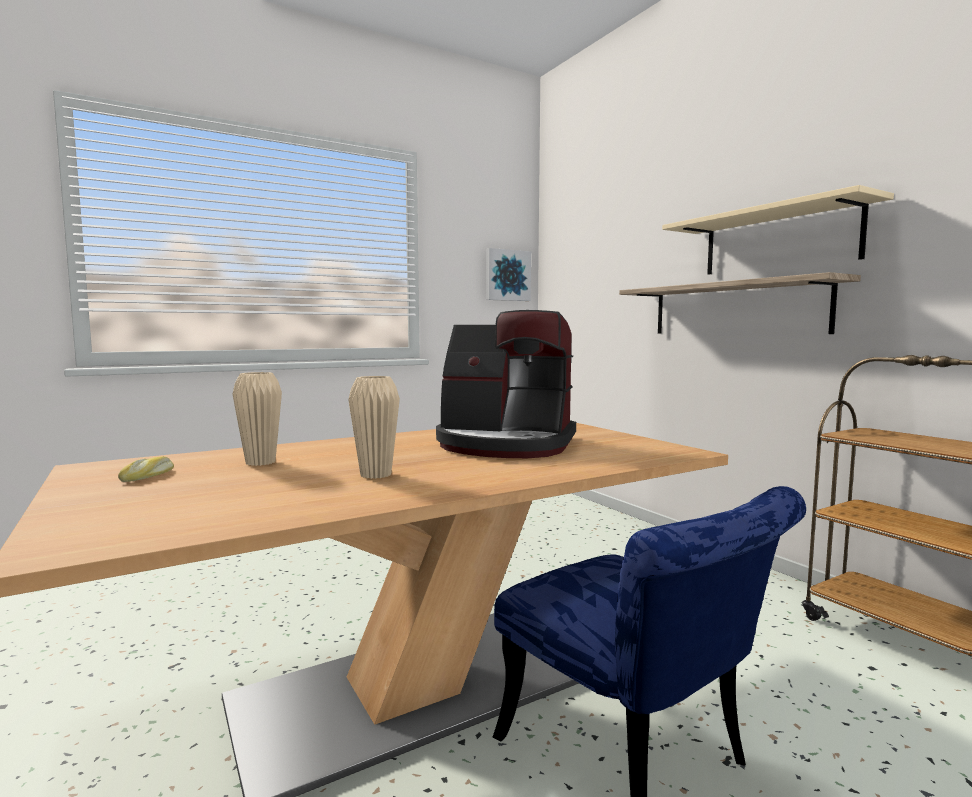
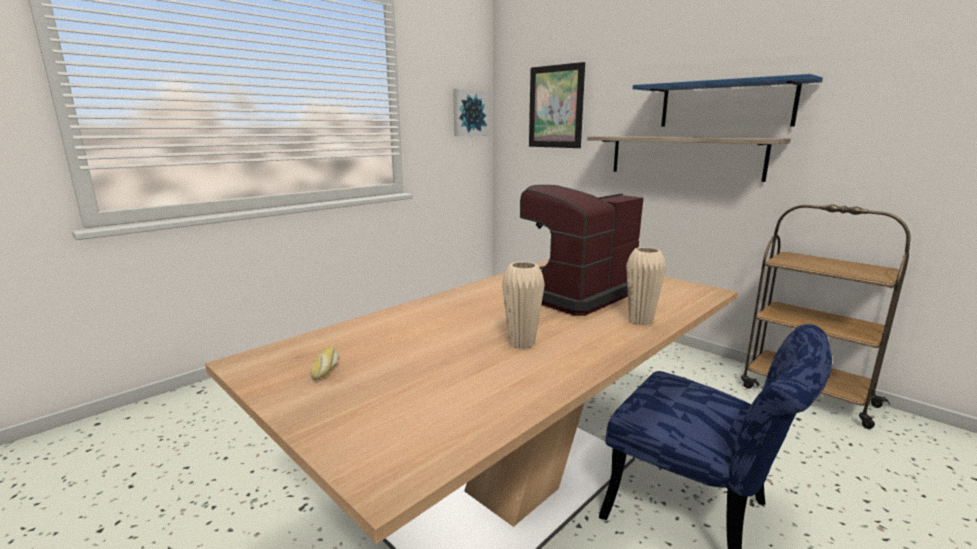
camera: 15 degrees left, 10 degrees up
beige vase [232,372,282,466] -> beige vase moved to [626,247,666,325]
coffee machine [436,310,576,458] -> coffee machine turned 135 degrees clockwise [520,185,643,316]
beige shelf [662,185,894,275] -> blue shelf [633,74,823,127]
none -> picture [529,62,585,148]

